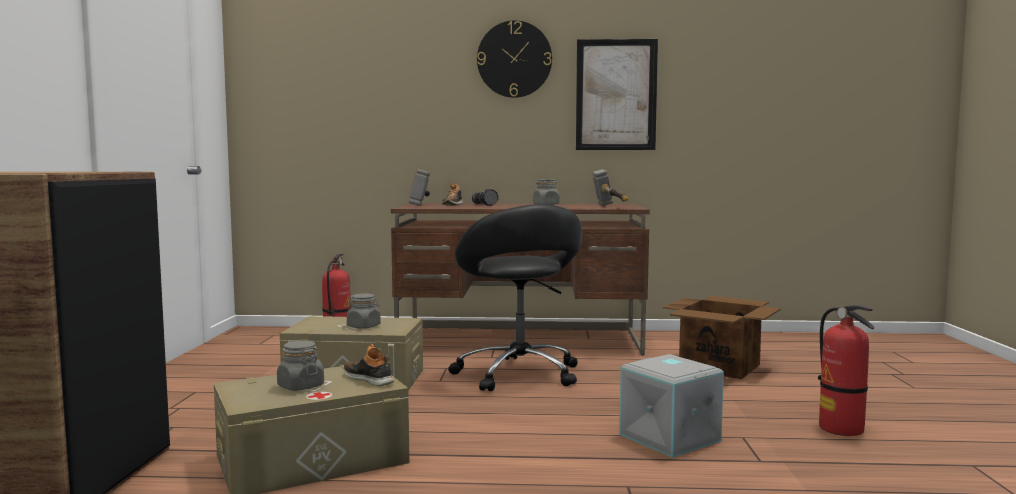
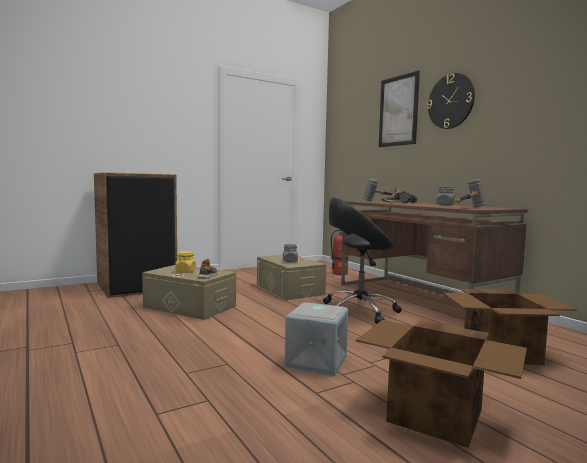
camera: 55 degrees right, 0 degrees up
grey jar [277,340,324,391] -> yellow jar [175,251,196,273]
black office chair [448,204,582,391] -> black office chair turned 45 degrees clockwise [323,197,402,324]
picture [576,39,658,150] -> picture moved to [379,70,420,147]
fire extinguisher [818,305,874,436] -> cardboard box [356,320,527,448]

